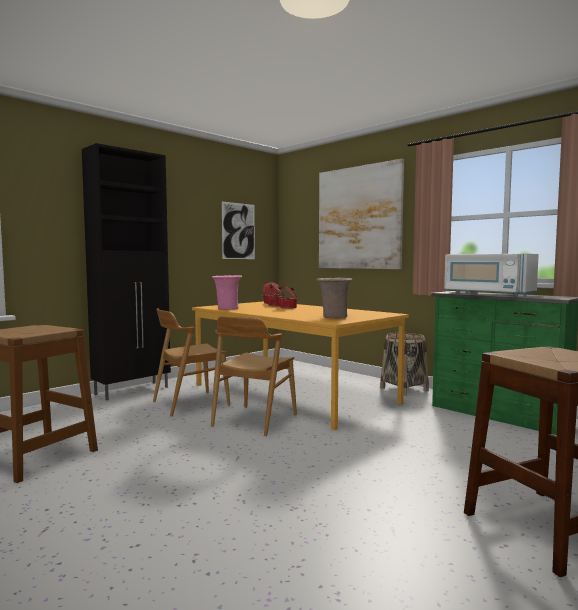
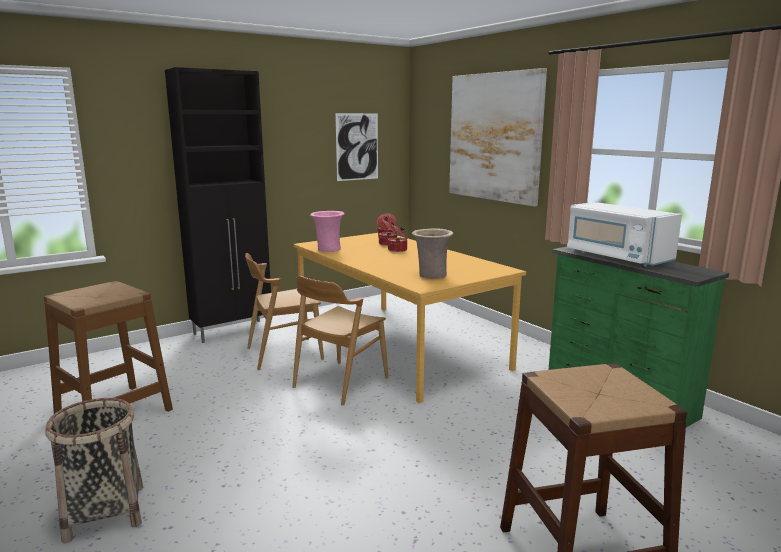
camera: 10 degrees right, 10 degrees up
basket [380,333,429,396] -> basket moved to [45,398,143,543]

